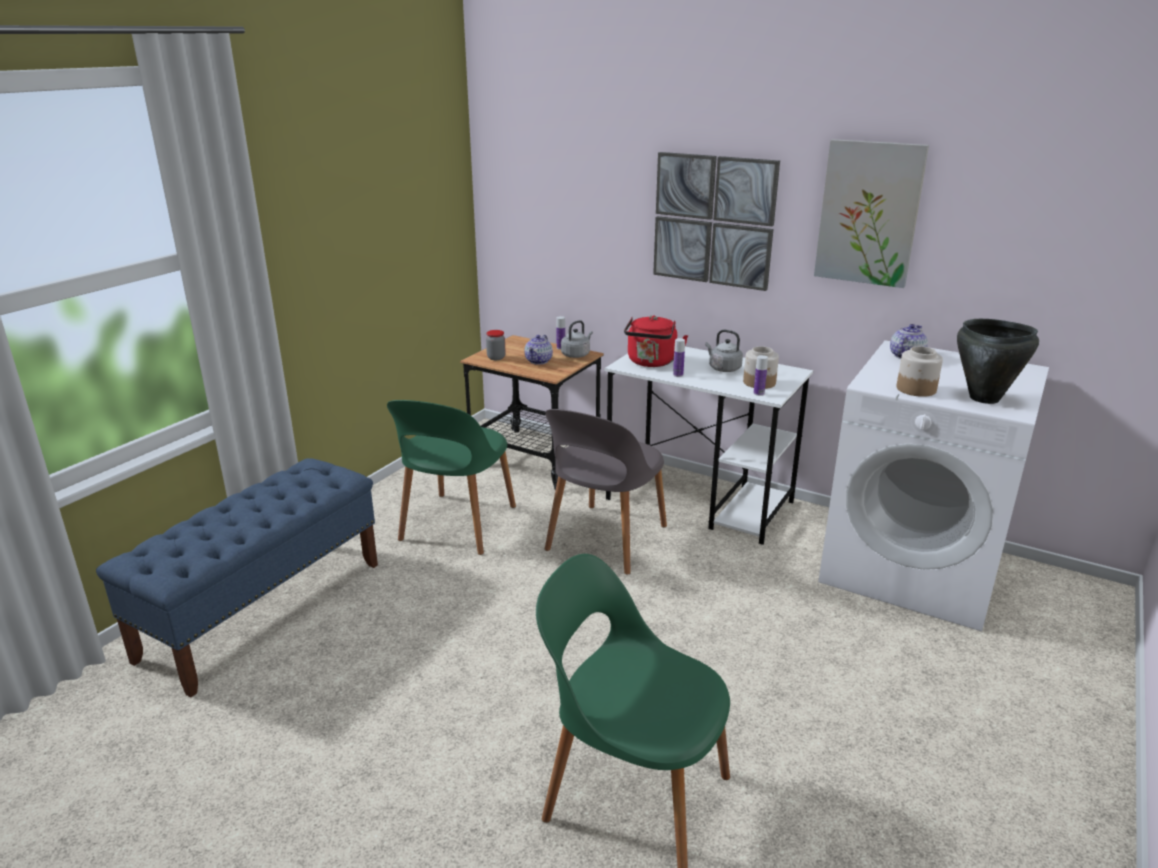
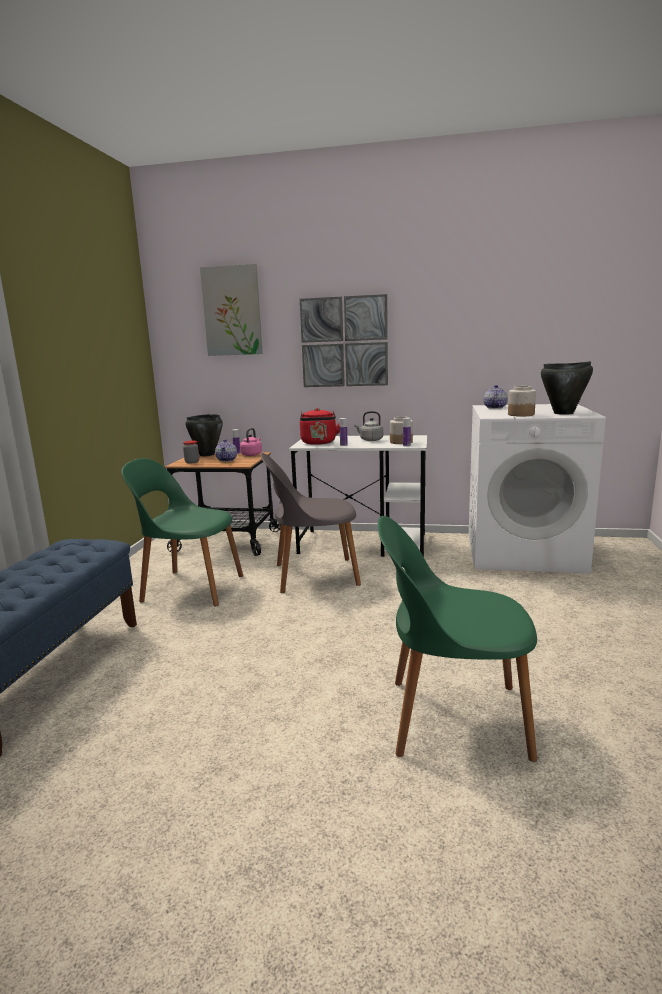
camera: 20 degrees left, 10 degrees down
green chair [387,400,516,555] -> green chair turned 105 degrees clockwise [121,458,243,606]
grey chair [545,409,667,575] -> grey chair turned 75 degrees clockwise [261,453,361,593]
grey kettle [561,320,593,358] -> pink kettle [240,428,262,456]
picture [814,139,929,288] -> picture moved to [200,264,263,356]
none -> black cooking pot [185,414,223,456]

